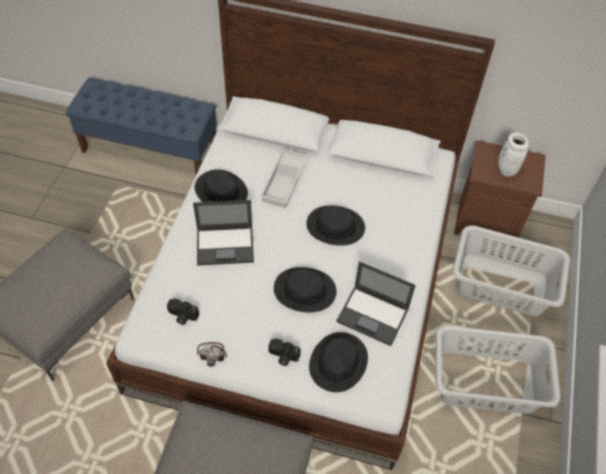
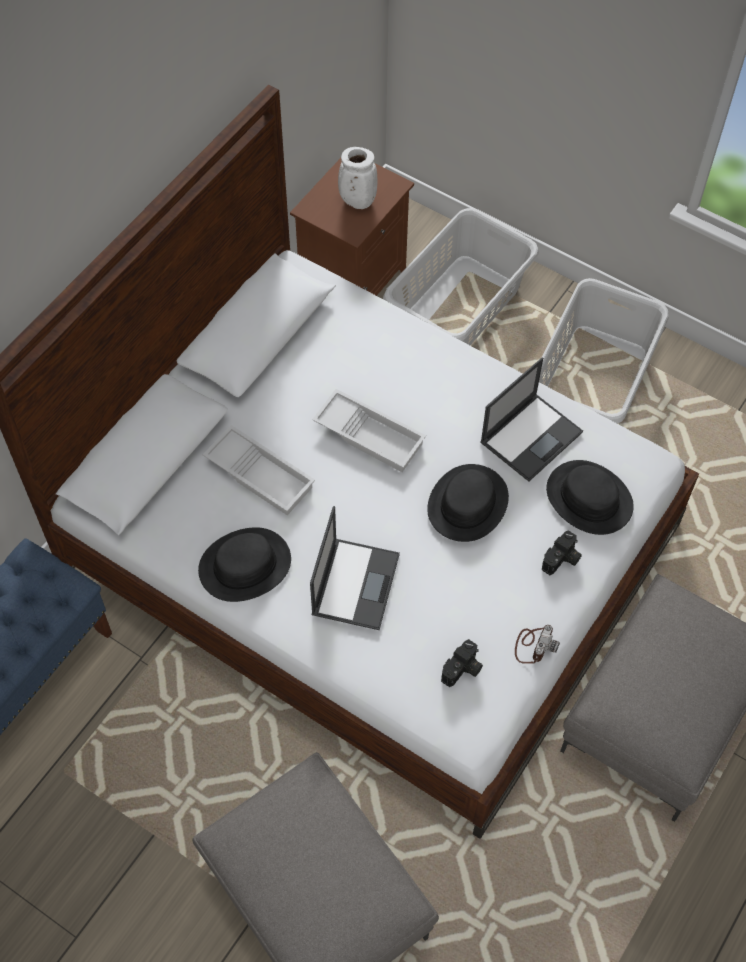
camera: 70 degrees left, 5 degrees up
black hat [306,205,365,246] -> white tray [312,389,426,472]

